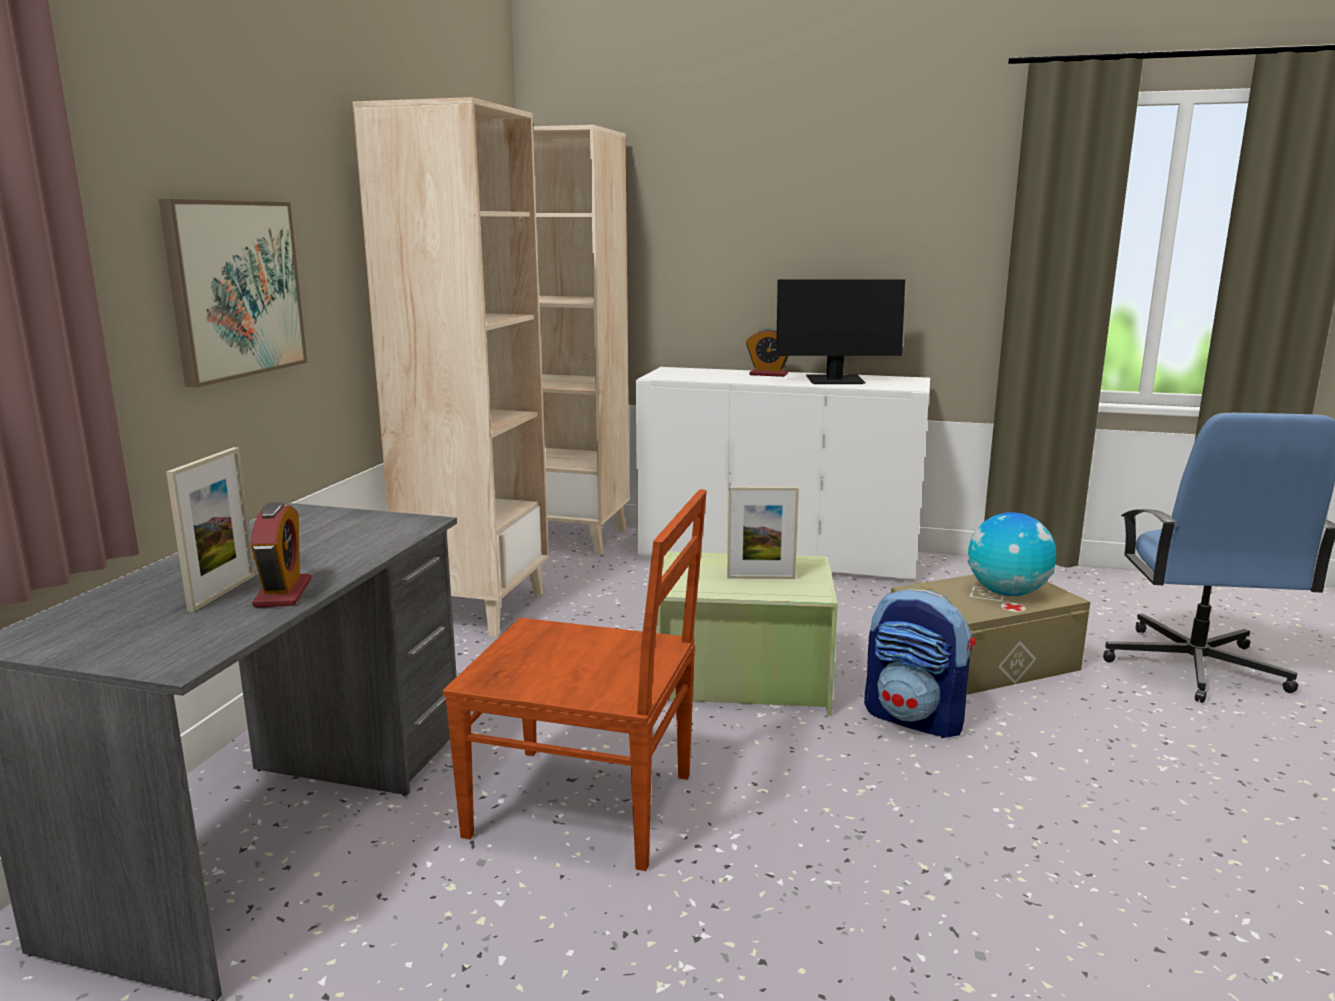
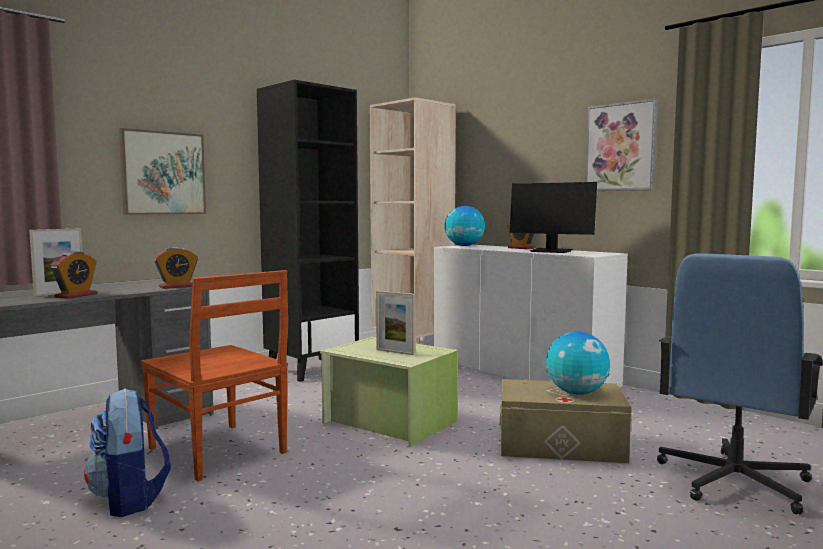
camera: 30 degrees right, 10 degrees down
beige bookcase [353,97,549,637] -> black bookcase [257,80,359,382]
backpack [864,589,976,738] -> backpack moved to [84,389,171,517]
none -> alarm clock [154,247,198,289]
none -> globe [445,206,485,246]
none -> picture [586,99,658,191]

